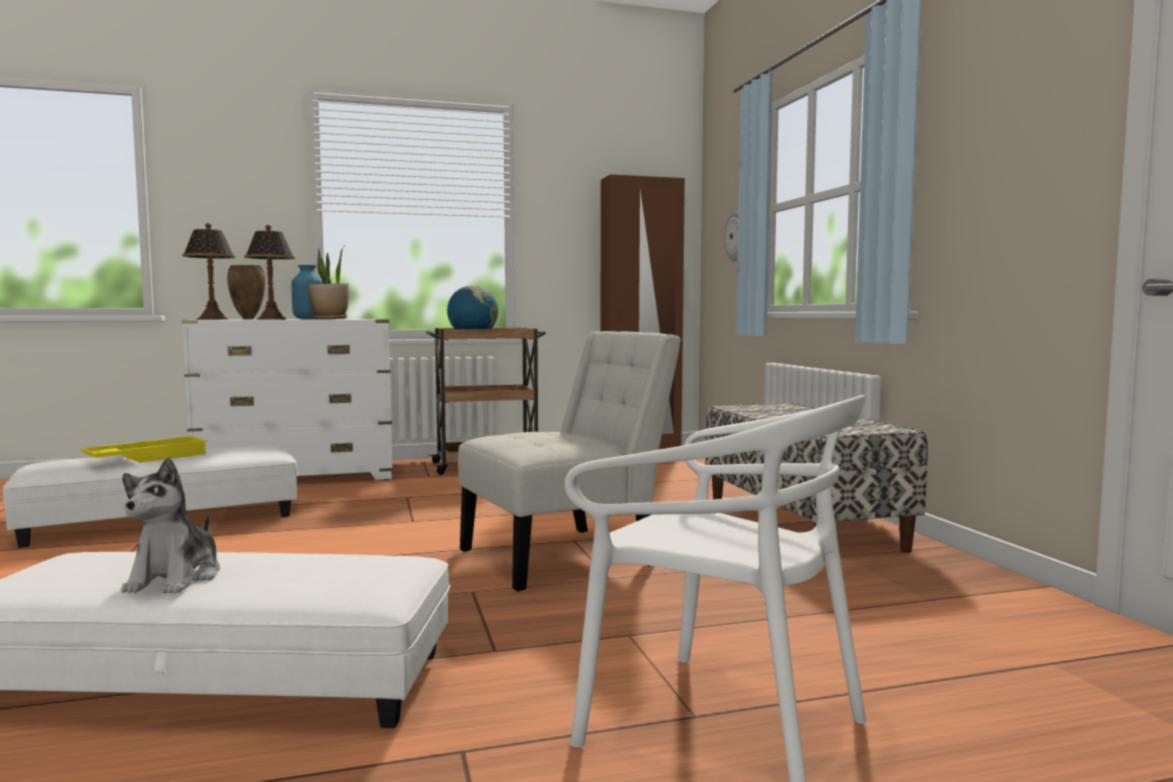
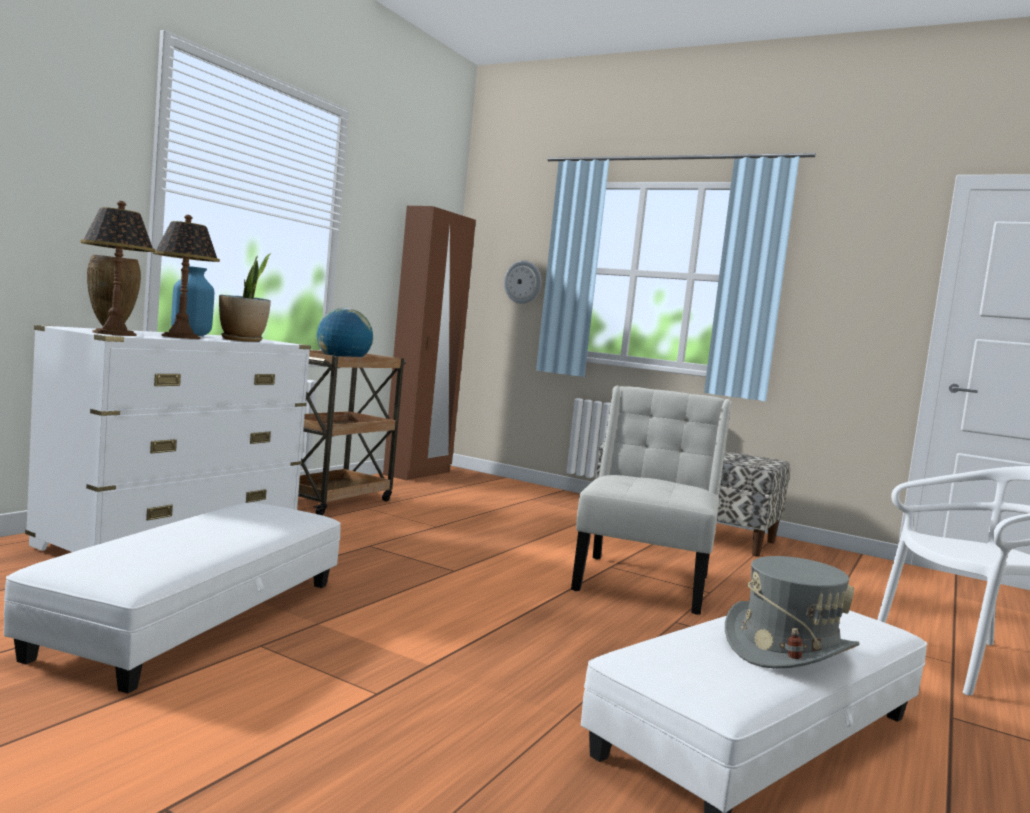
camera: 45 degrees left, 0 degrees up
yellow tray [80,436,208,463] -> none
plush toy [121,457,220,594] -> grey hat [725,556,860,669]

